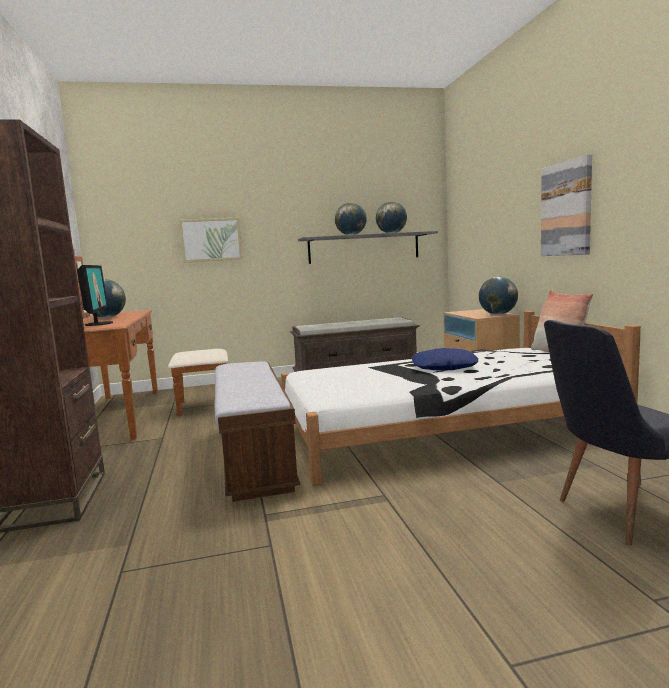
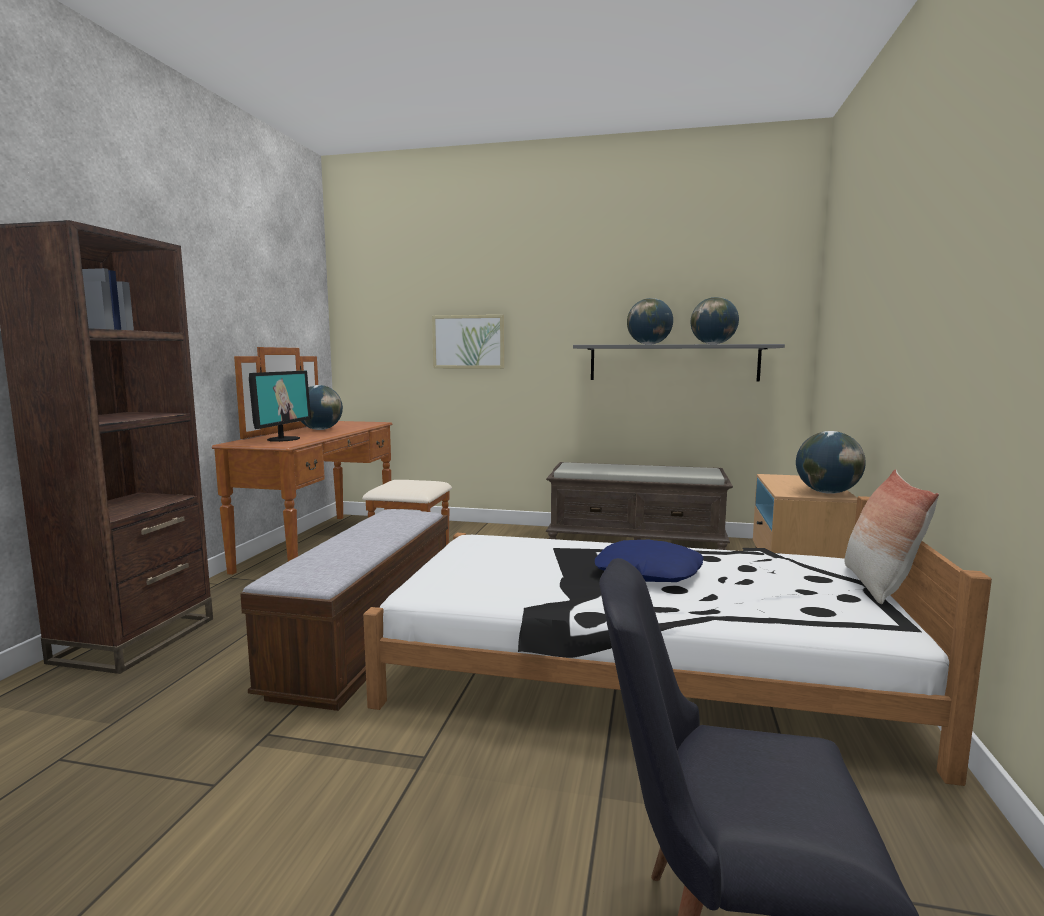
camera: 25 degrees right, 0 degrees up
picture [541,155,592,256] -> none

